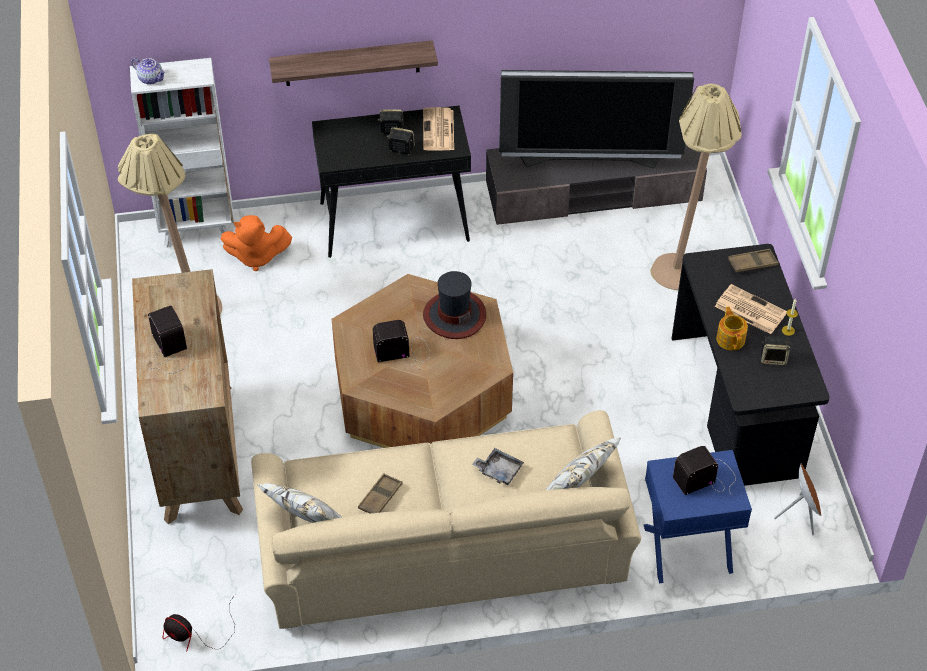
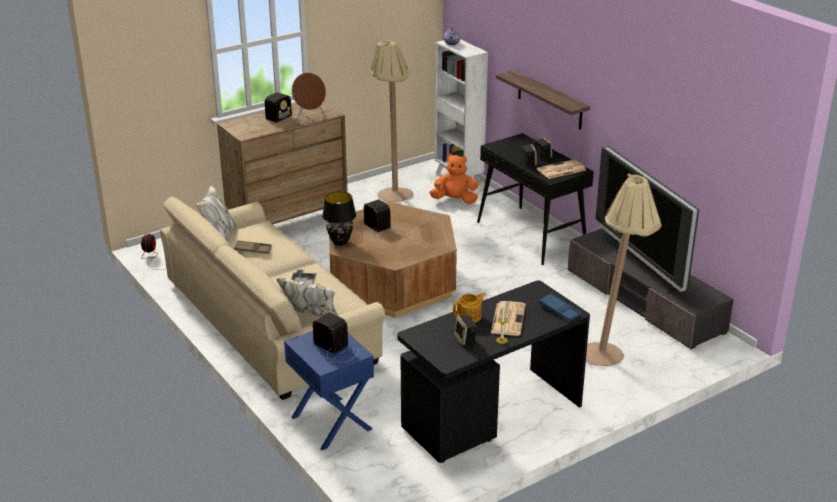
camera: 65 degrees right, 20 degrees down
orange plush toy [221,215,292,271] -> orange plush toy turned 120 degrees clockwise [429,154,478,204]
hat [423,271,486,339] -> none
brown tray [728,249,779,272] -> blue tray [539,293,581,321]
brown speaker [774,463,821,535] -> brown speaker moved to [292,73,326,123]
none -> black table lamp [322,192,356,246]

